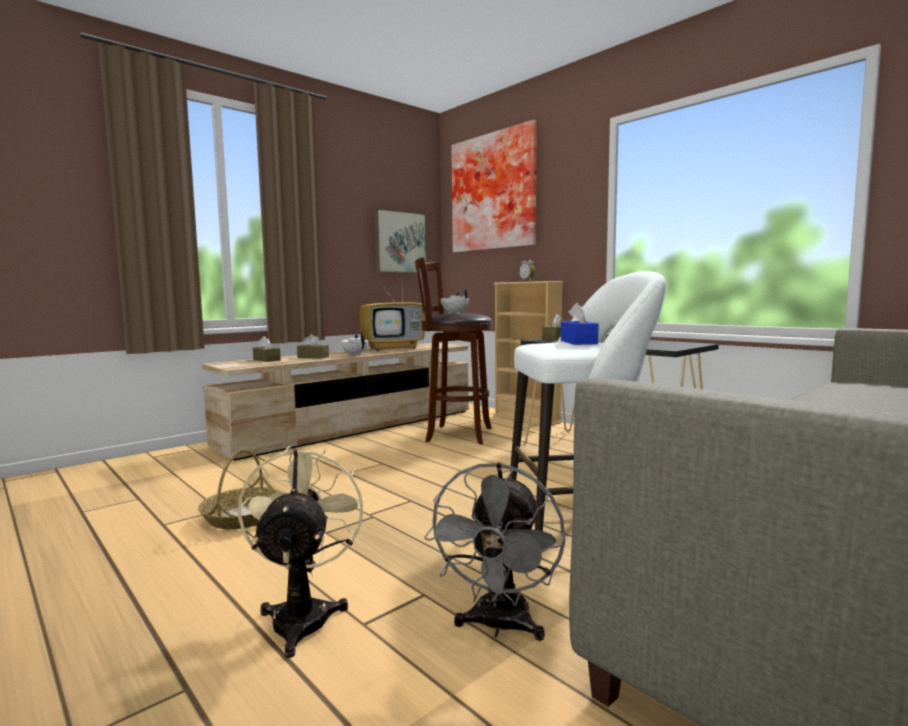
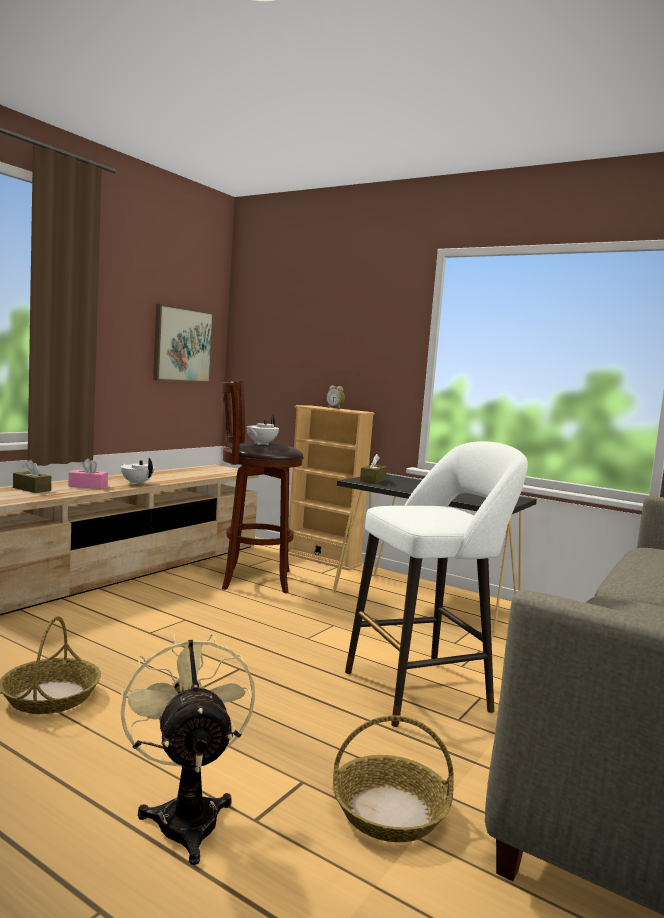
camera: 15 degrees left, 0 degrees up
brown tissue box [297,334,329,359] -> pink tissue box [68,458,108,489]
television [359,283,425,351] -> none
grey fan [424,462,565,641] -> basket [333,715,454,842]
picture [451,120,537,253] -> none
blue tissue box [561,303,599,345] -> none

